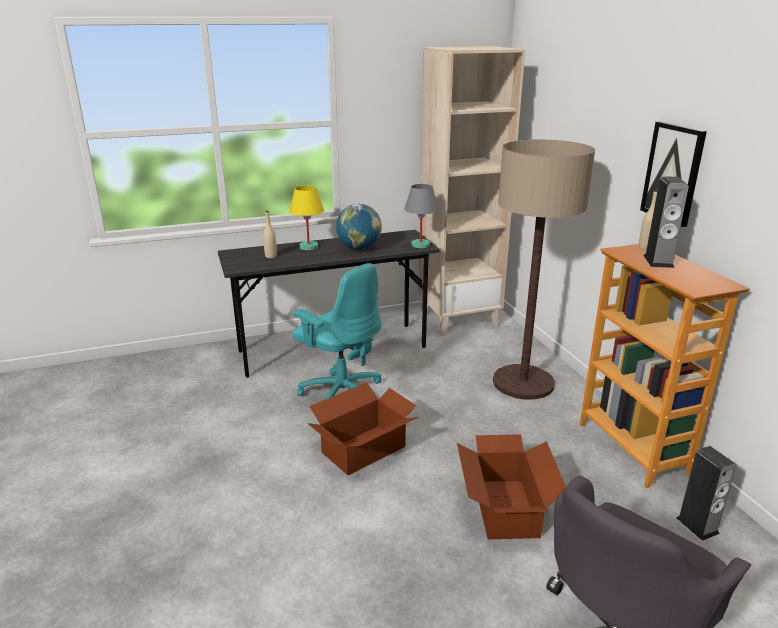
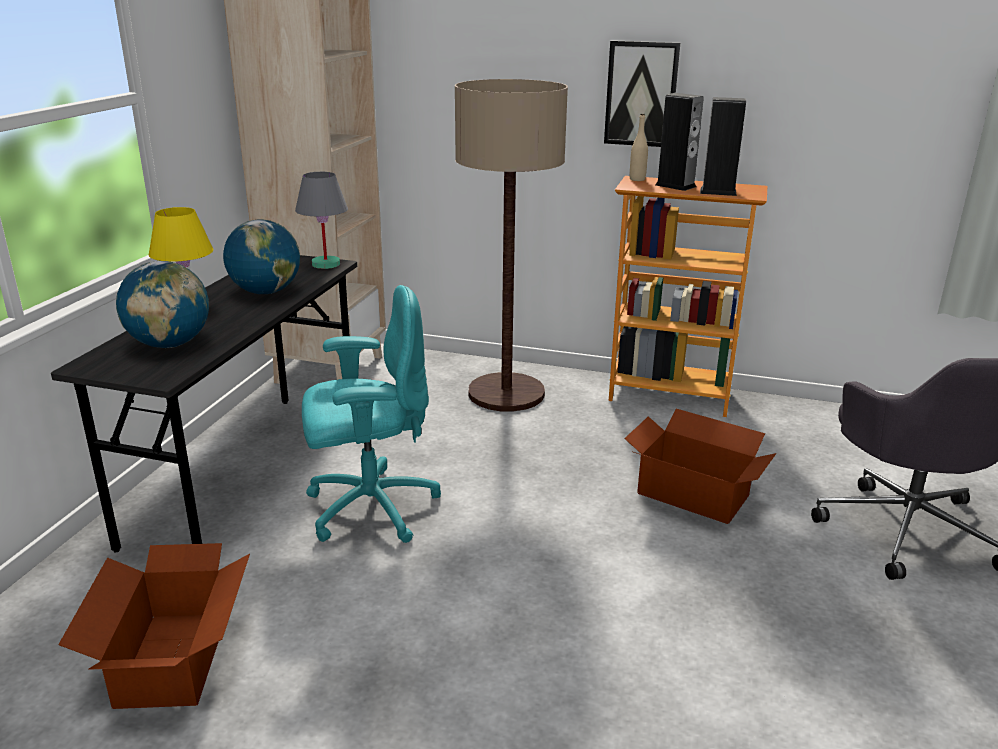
camera: 55 degrees left, 0 degrees up
beige bottle [263,211,277,258] -> globe [116,261,209,348]
cardboard box [307,383,418,476] -> cardboard box moved to [58,543,250,709]
speaker [676,446,737,541] -> speaker moved to [700,97,746,196]

